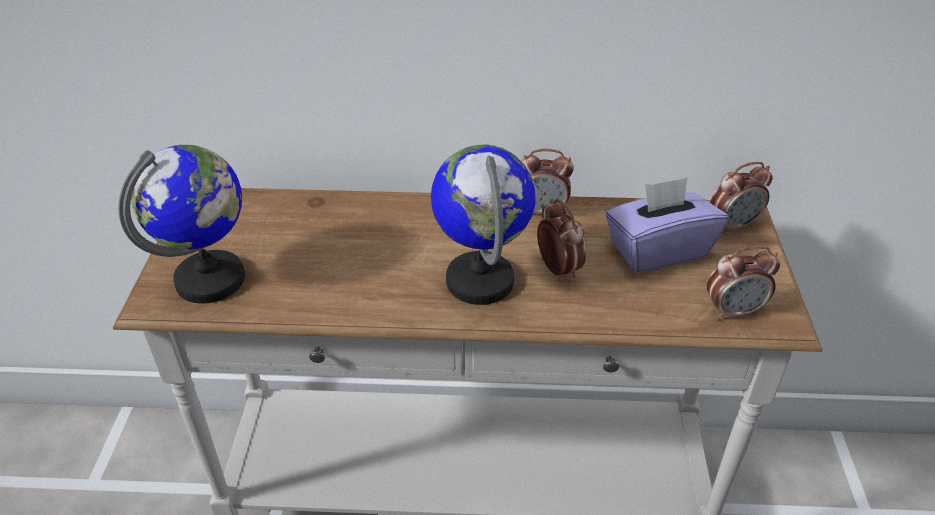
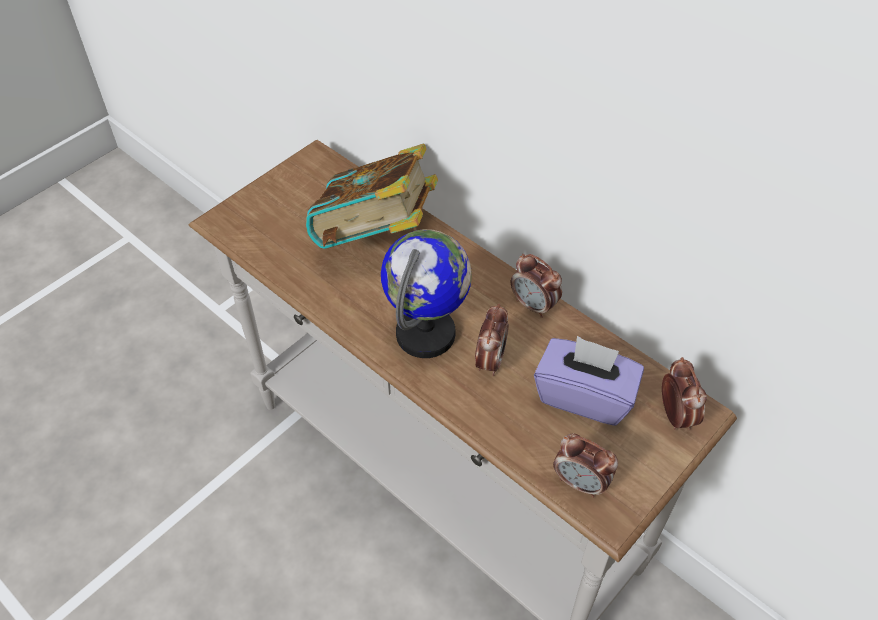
camera: 40 degrees right, 10 degrees up
globe [118,145,245,304] -> none
alarm clock [710,162,773,234] -> alarm clock turned 120 degrees counterclockwise [662,357,707,430]
none -> book [306,143,438,249]

